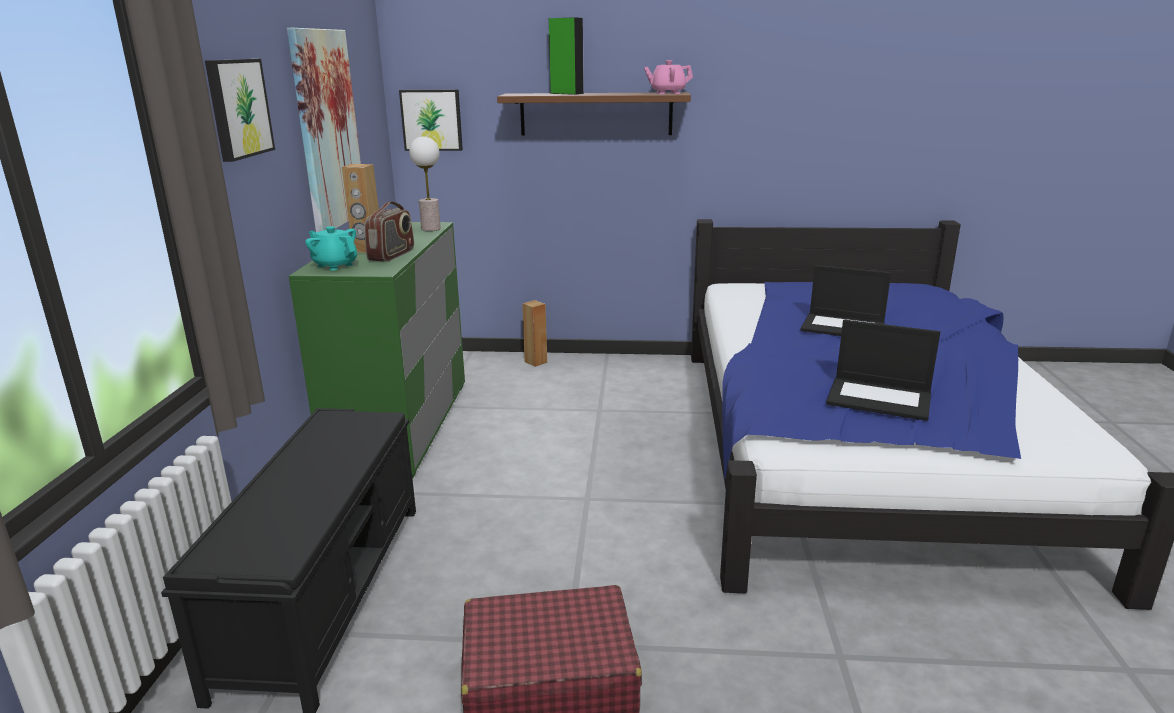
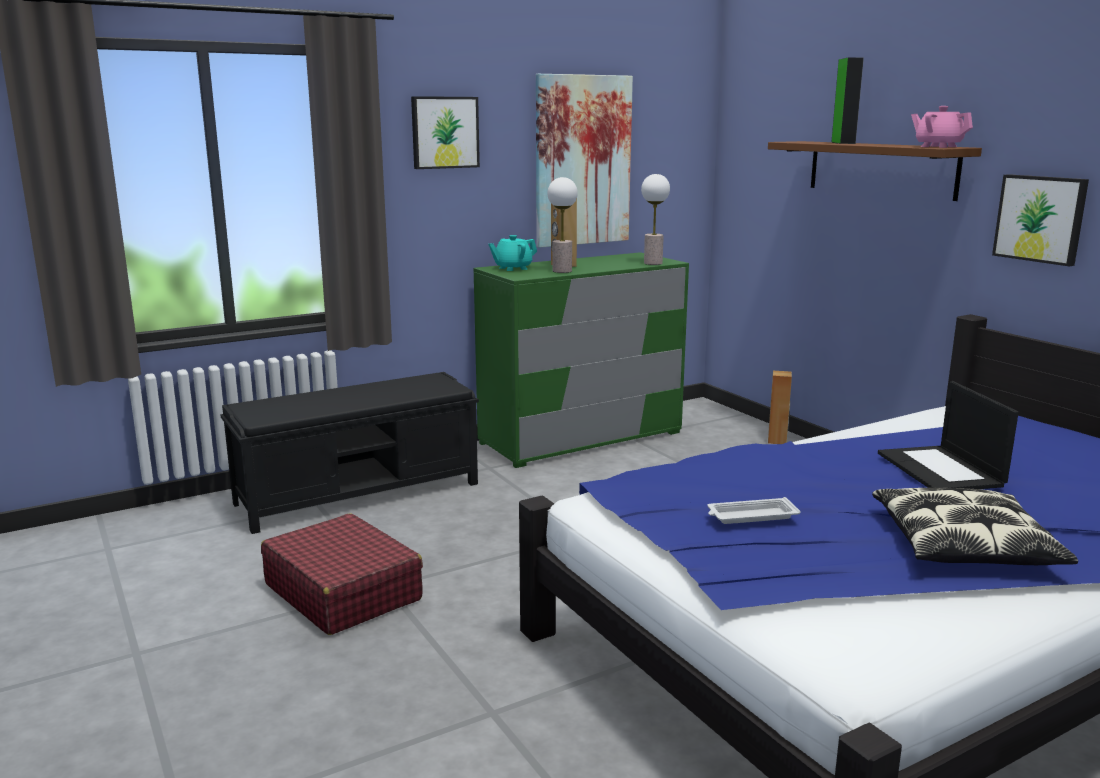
camera: 55 degrees right, 5 degrees down
turquoise teapot [305,226,357,270] -> turquoise teapot turned 120 degrees counterclockwise [488,235,537,271]
radio [365,201,414,262] -> table lamp [548,177,578,273]
picture [399,90,463,151] -> picture moved to [992,174,1089,266]
laptop [826,320,940,421] -> white tray [707,497,801,524]
none -> pillow [872,488,1078,565]

